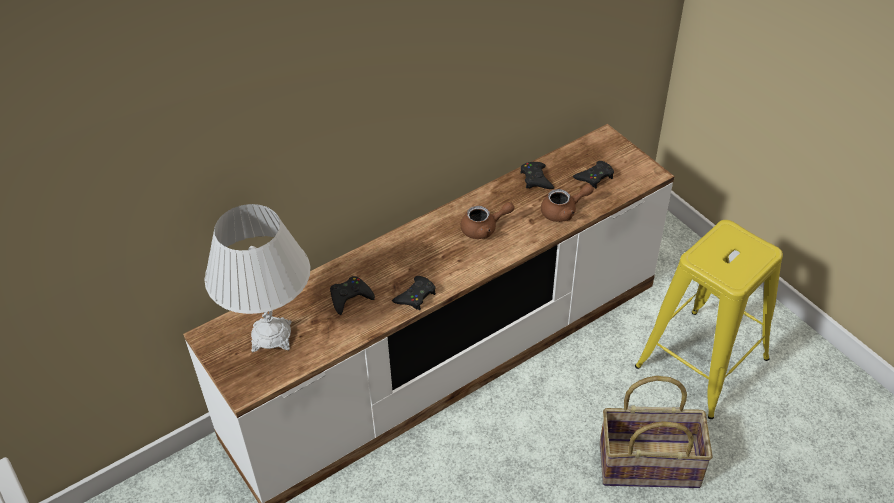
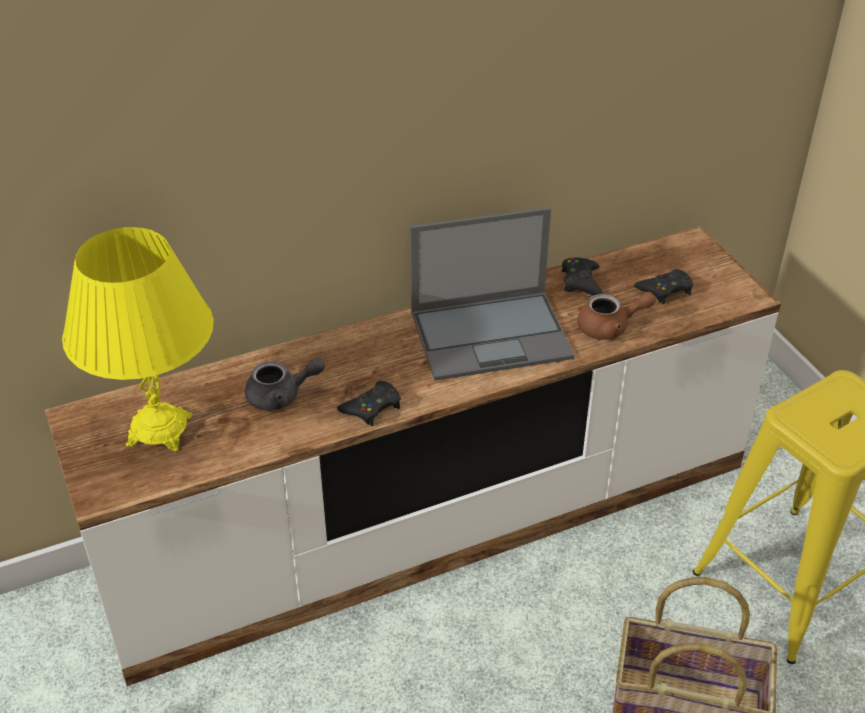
camera: 10 degrees right, 5 degrees down
white table lamp [204,204,310,352] -> yellow table lamp [62,227,214,451]
black game controller [330,276,375,315] -> grey teapot [245,358,325,411]
brown teapot [461,202,514,239] -> laptop [410,207,575,381]

